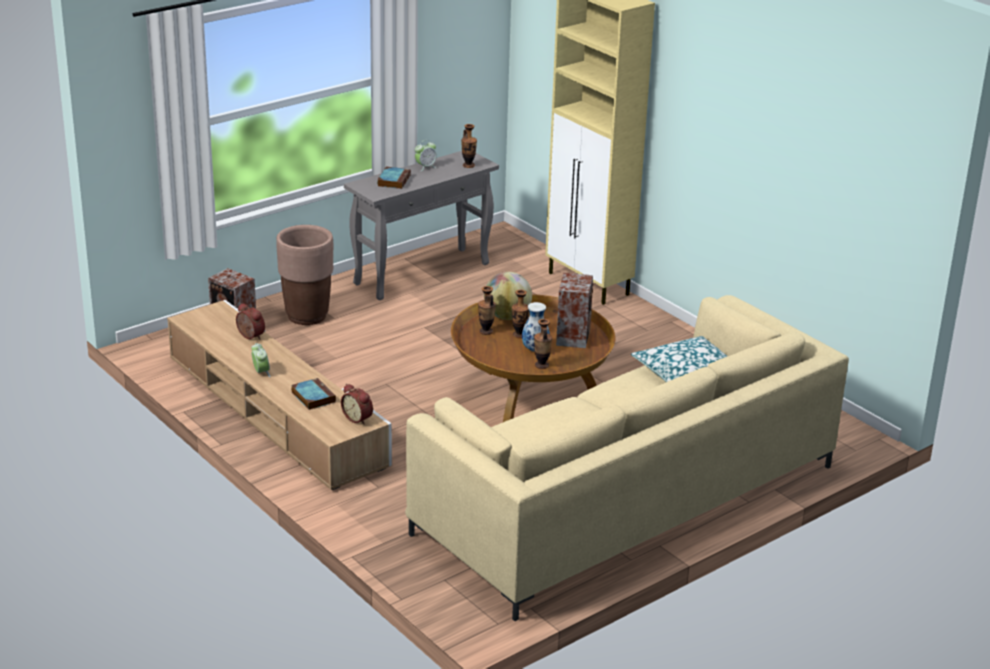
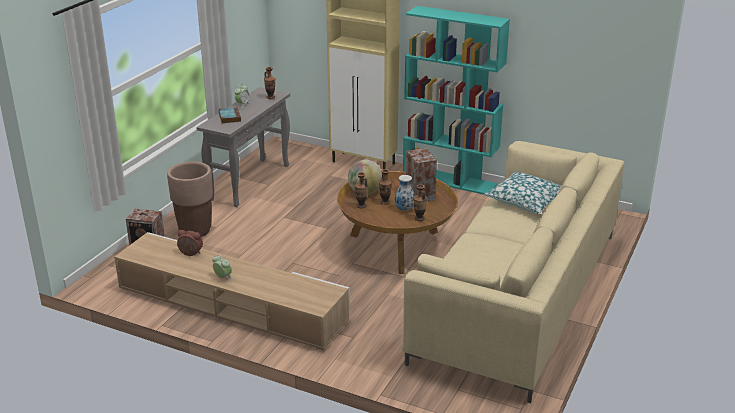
camera: 25 degrees left, 0 degrees up
book [291,378,336,410] -> none
alarm clock [341,384,373,425] -> none
none -> turquoise bookcase [403,6,510,195]

